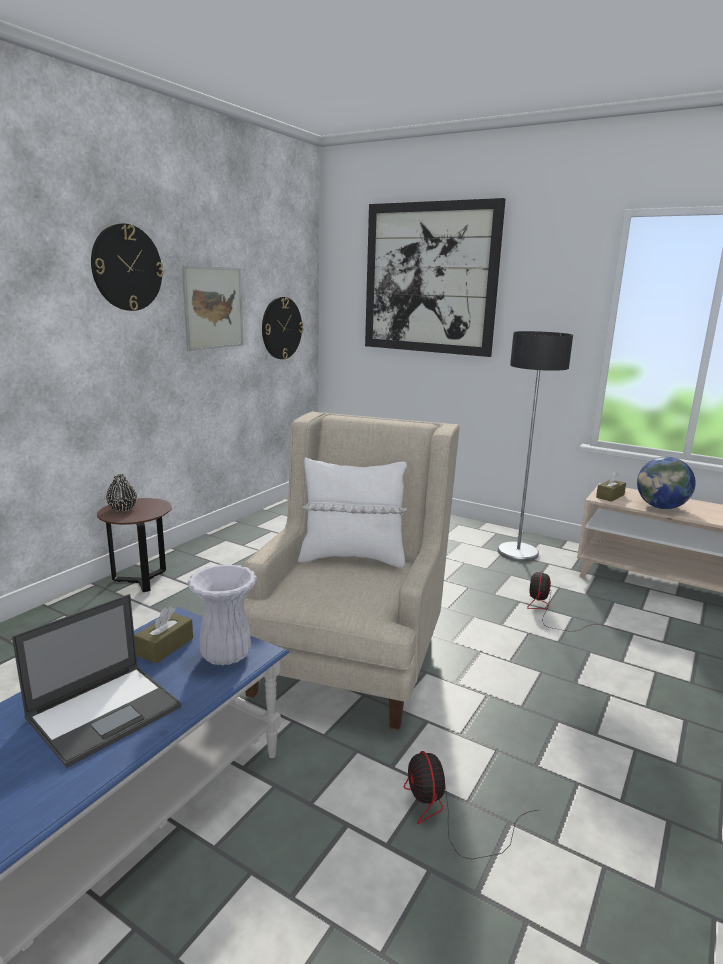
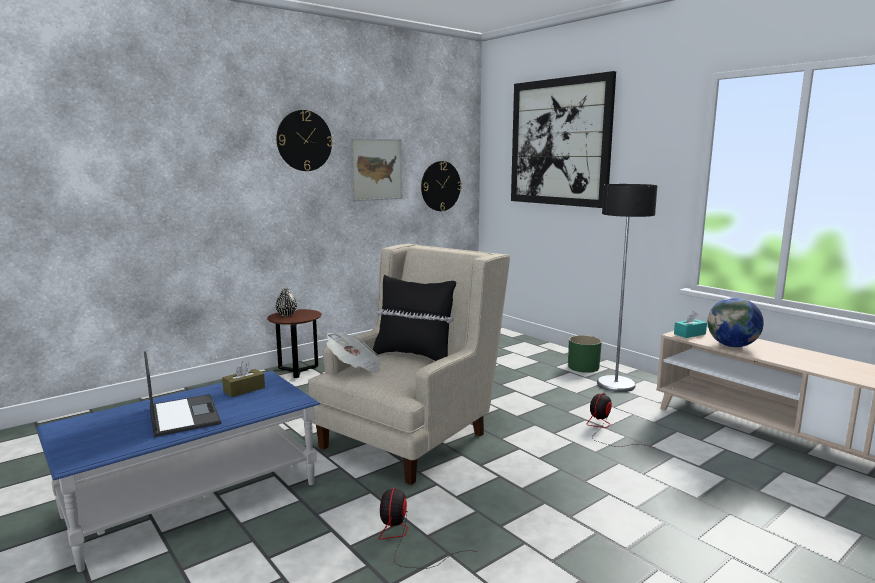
camera: 20 degrees right, 5 degrees down
laptop [12,594,181,768] -> laptop turned 90 degrees counterclockwise [144,351,221,437]
white vase [188,564,257,665] -> none
white pillow [298,457,407,568] -> black pillow [373,275,456,361]
brown tissue box [596,472,626,502] -> turquoise tissue box [674,311,707,338]
none -> newspaper [327,333,382,373]
none -> green planter [568,335,602,373]

